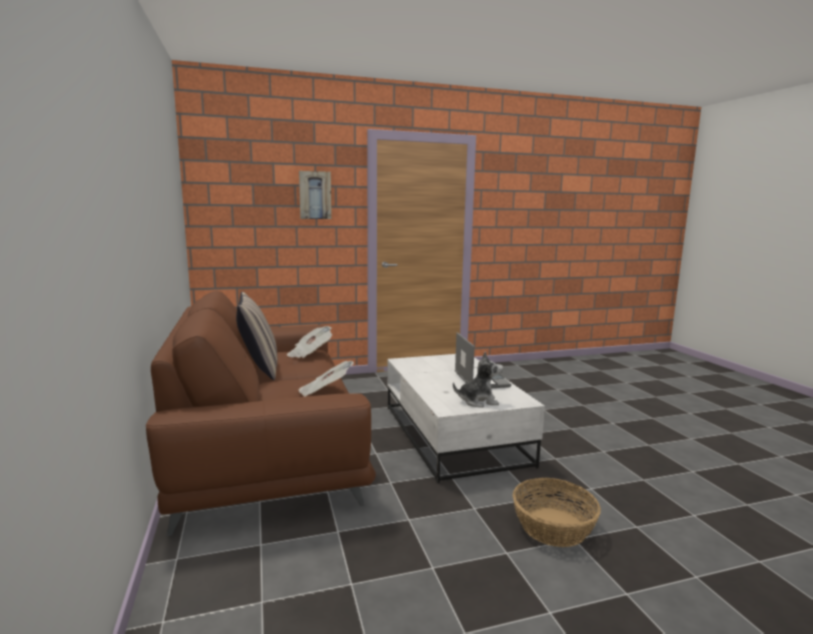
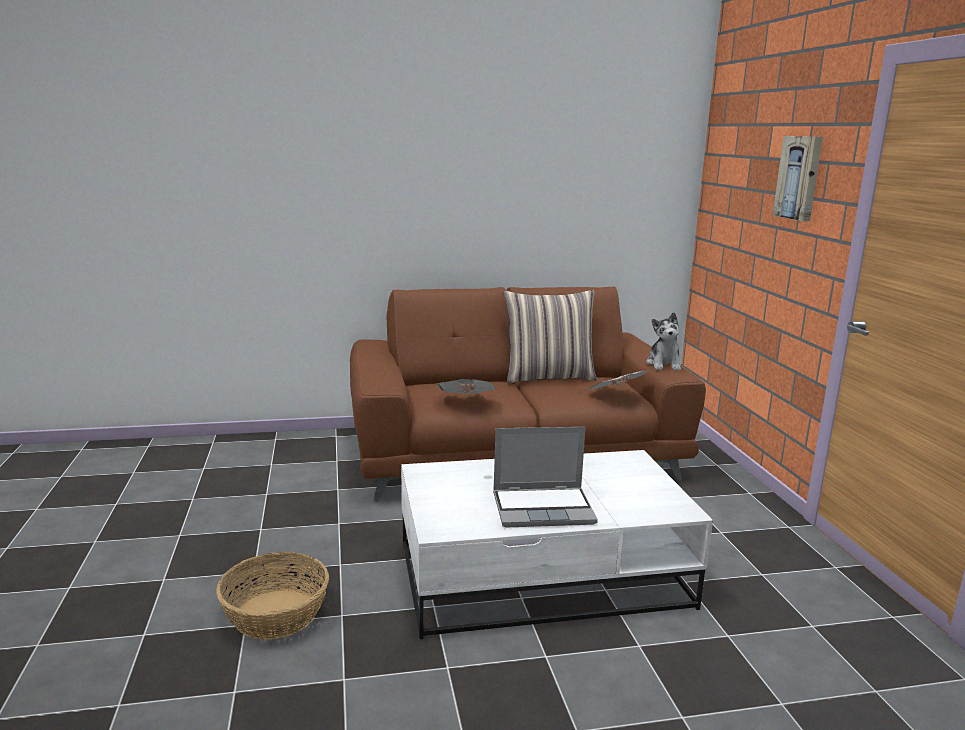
camera: 95 degrees right, 5 degrees up
plush toy [453,352,503,408] -> plush toy moved to [646,312,681,370]

